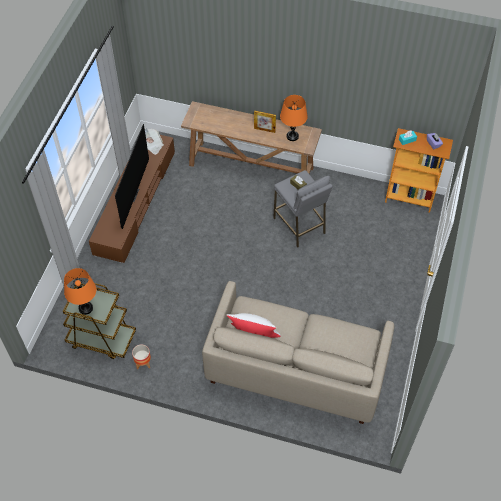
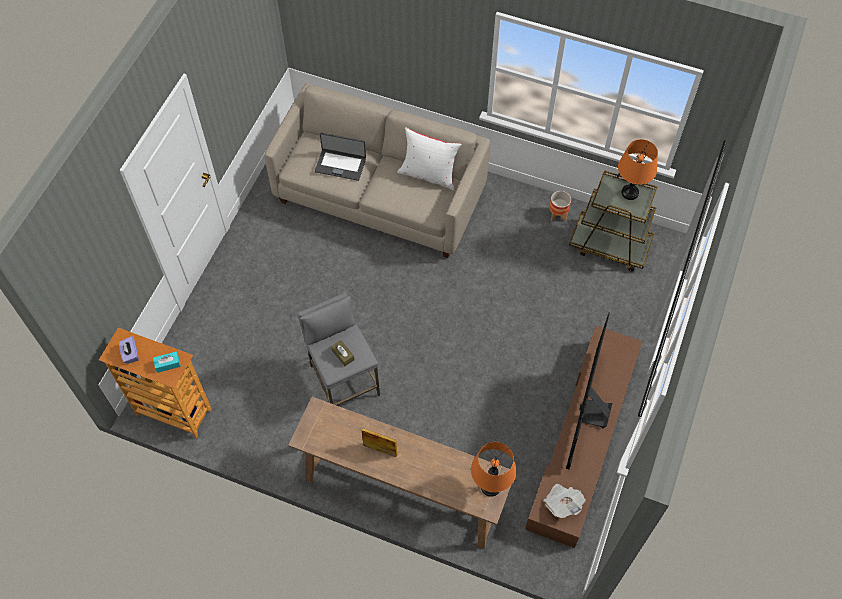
camera: 175 degrees left, 5 degrees up
orange table lamp [280,95,308,141] -> orange table lamp moved to [471,442,517,497]
none -> laptop [315,133,366,181]

